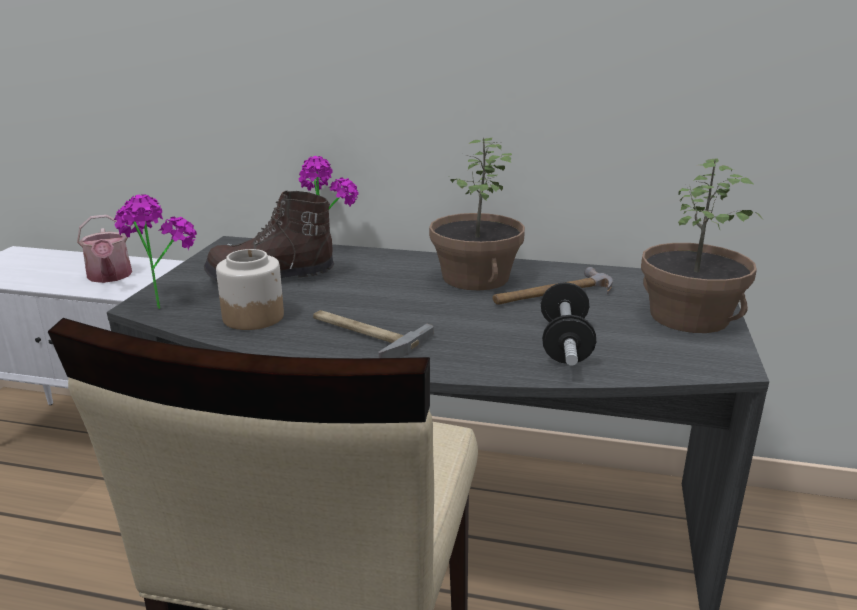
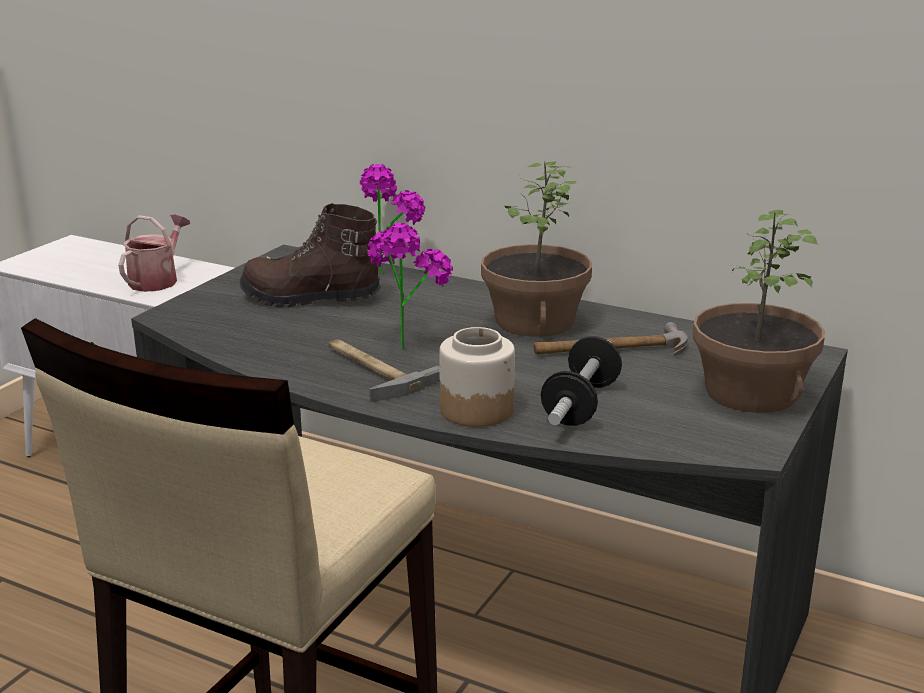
camera: 15 degrees right, 0 degrees up
watering can [77,215,132,283] -> watering can turned 150 degrees counterclockwise [118,214,190,292]
potted plant [114,194,197,309] -> potted plant moved to [367,223,453,350]
jar [216,249,284,330] -> jar moved to [439,327,515,427]

